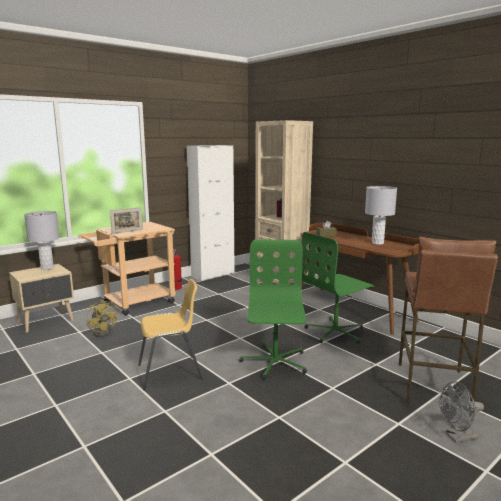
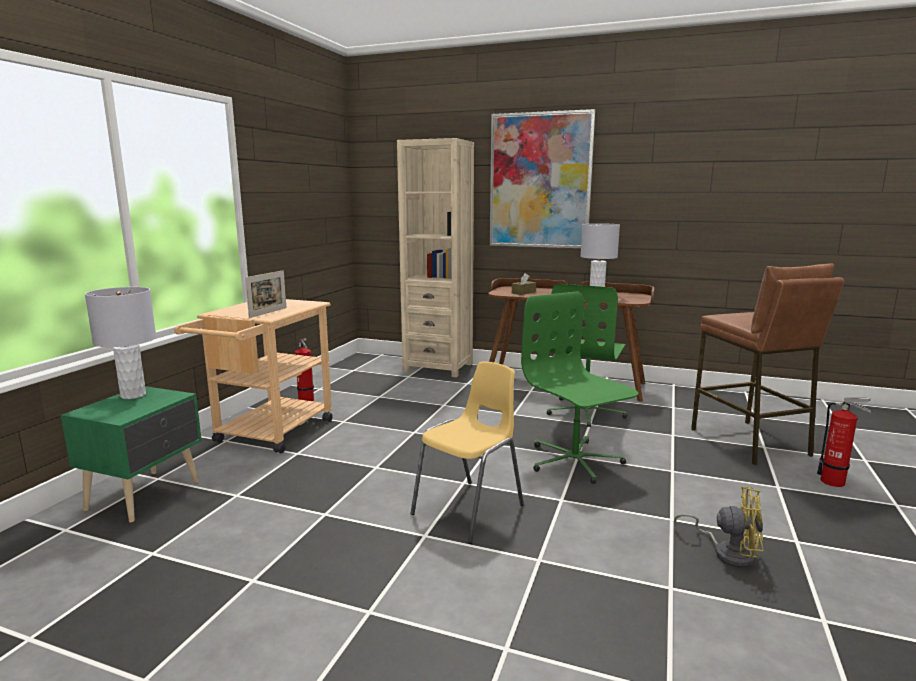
camera: 30 degrees left, 0 degrees up
beige nightstand [9,264,74,333] -> green nightstand [61,386,202,523]
yellow fan [87,300,118,337] -> yellow fan moved to [674,486,763,568]
white cabinet [187,145,235,281] -> none
grey fan [439,381,484,443] -> fire extinguisher [817,398,871,487]
none -> picture [490,109,595,248]

